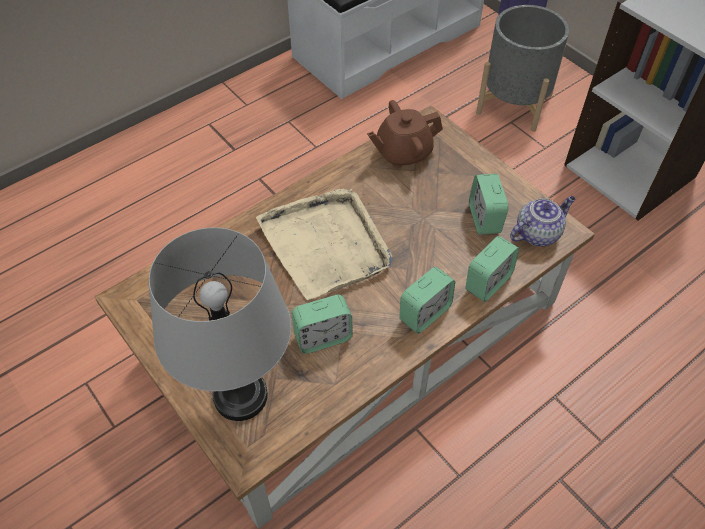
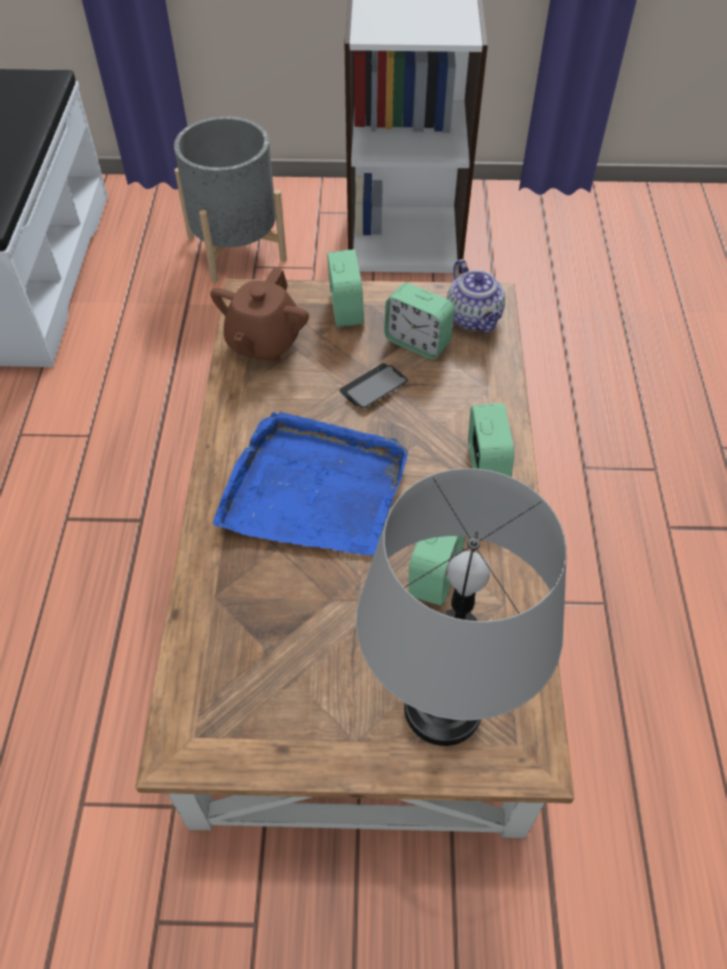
camera: 50 degrees left, 0 degrees up
beige tray [256,189,392,300] -> blue tray [213,412,408,556]
alarm clock [465,236,519,302] -> alarm clock moved to [327,249,364,327]
teapot [510,196,575,246] -> teapot turned 150 degrees clockwise [447,259,505,332]
none -> phone [340,363,408,408]

